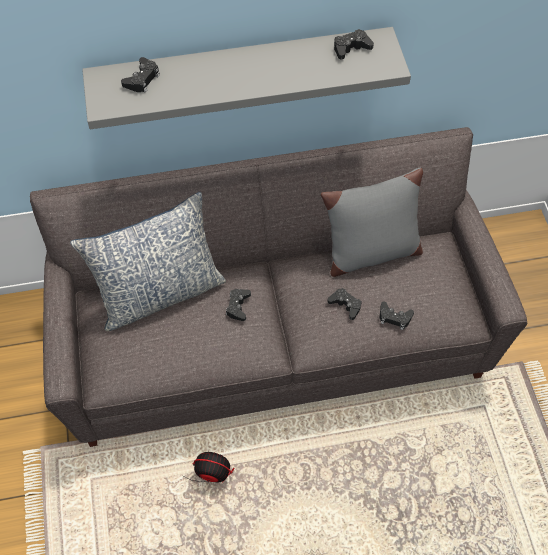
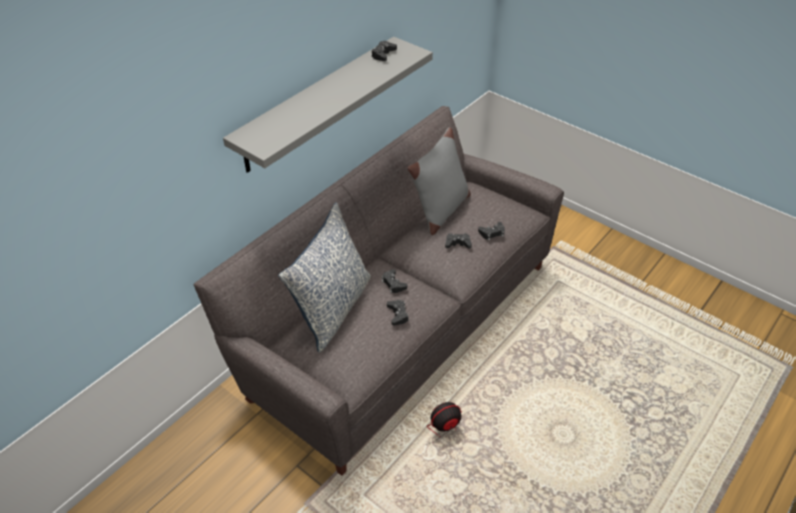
camera: 40 degrees left, 15 degrees down
black game controller [121,57,160,93] -> black game controller moved to [387,300,409,326]

